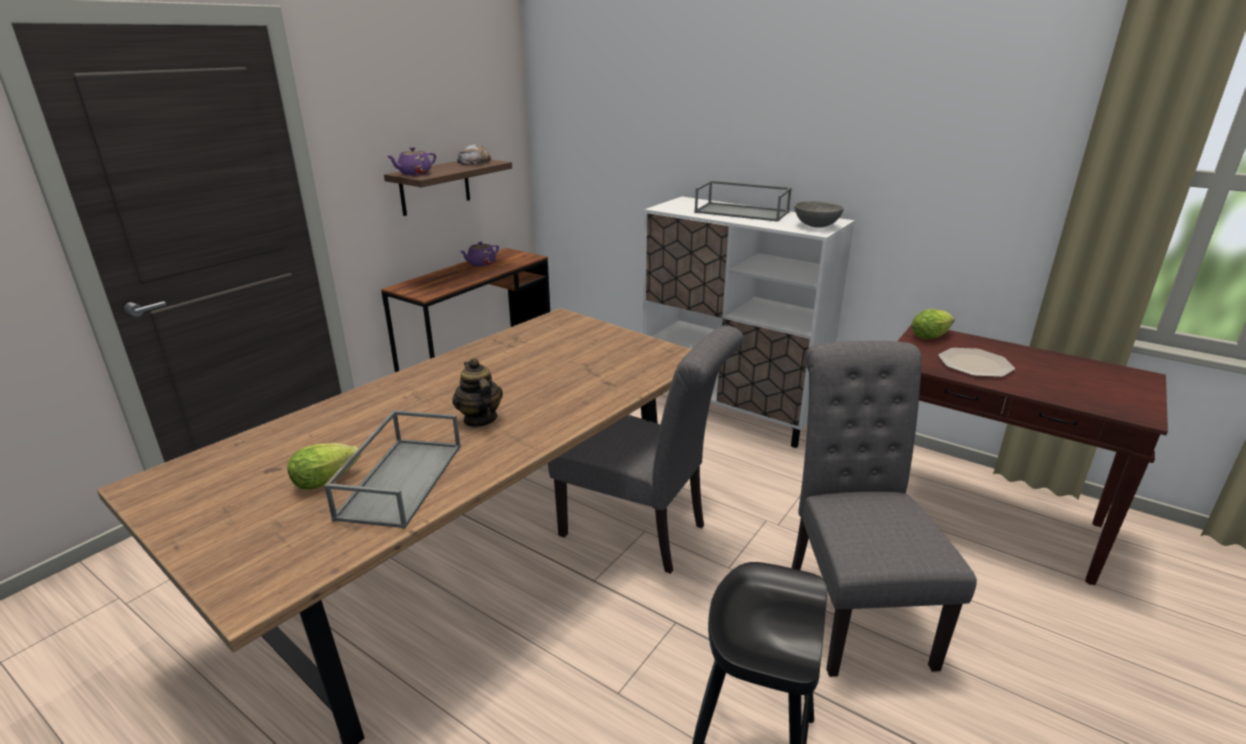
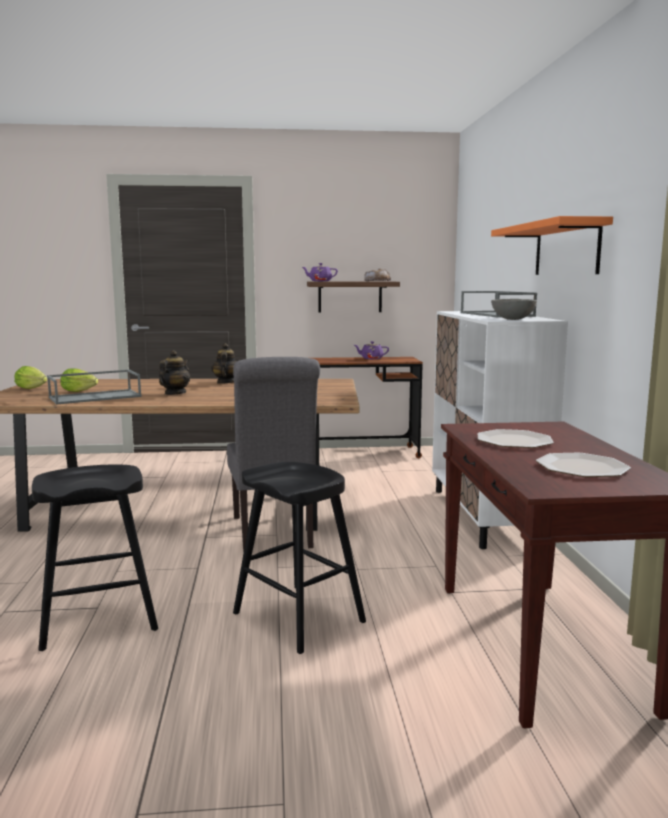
camera: 50 degrees right, 15 degrees down
grey chair [792,341,977,677] -> black stool [233,462,366,654]
lettuce [912,309,955,339] -> lettuce moved to [14,366,47,389]
none -> teapot [211,343,237,384]
none -> orange shelf [491,216,613,275]
none -> plate [536,453,631,477]

